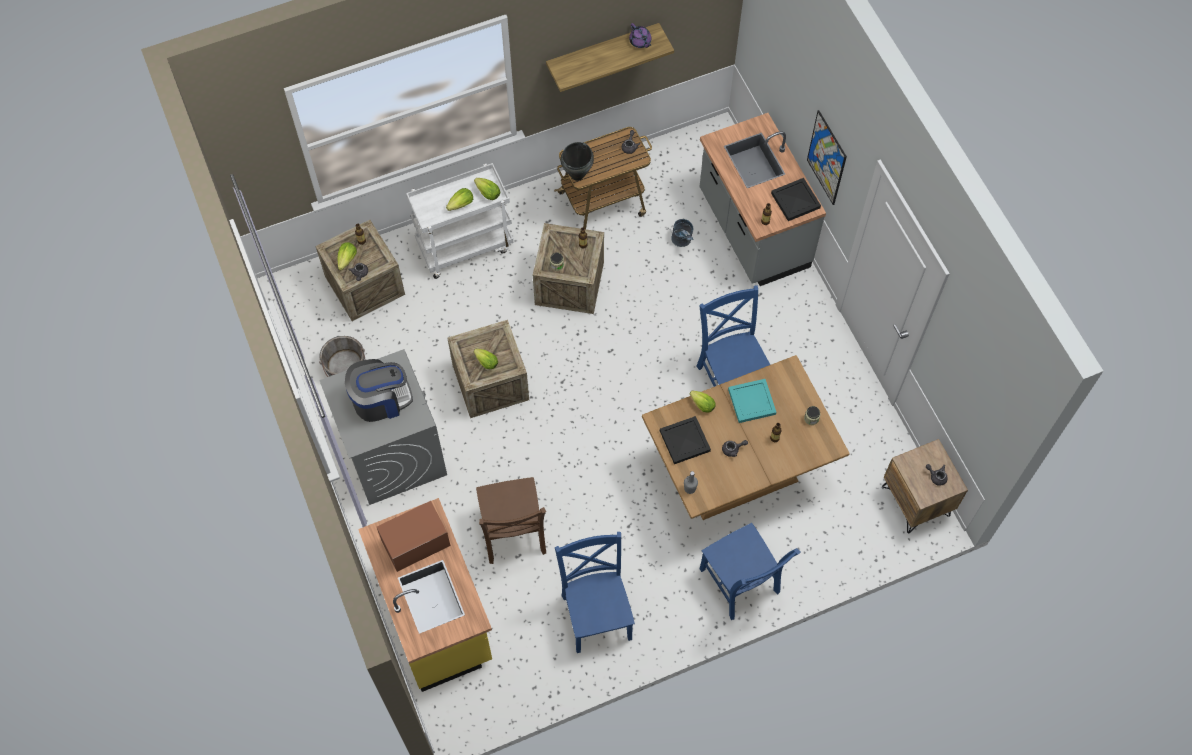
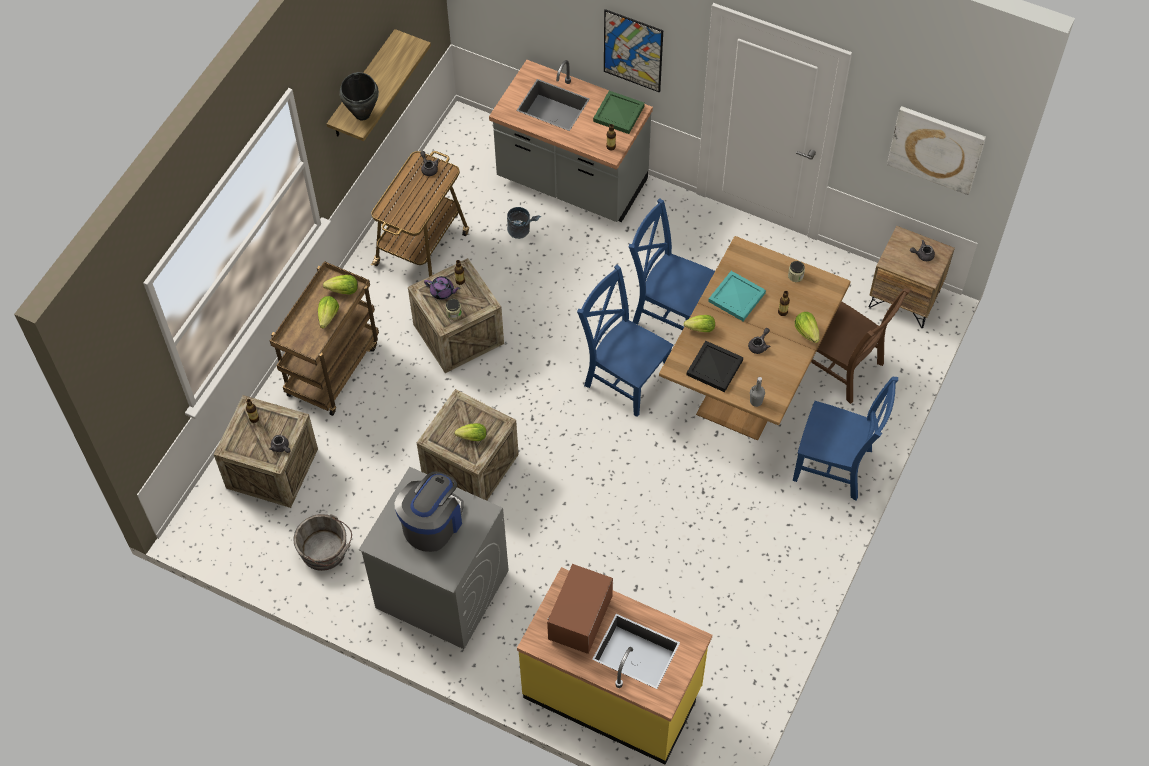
camera: 40 degrees left, 5 degrees down
lettuce [338,242,357,270] -> lettuce moved to [795,312,820,343]
white cart [406,163,513,279] -> brown cart [270,261,379,416]
brown chair [476,477,546,564] -> brown chair moved to [811,288,910,404]
blue chair [555,532,635,653] -> blue chair moved to [577,265,673,417]
black cooking pot [560,142,594,181] -> black cooking pot moved to [339,72,379,120]
purple teapot [629,23,651,48] -> purple teapot moved to [424,276,461,300]
black tray [771,178,821,221] -> green tray [593,91,645,134]
none -> picture [887,106,986,195]

